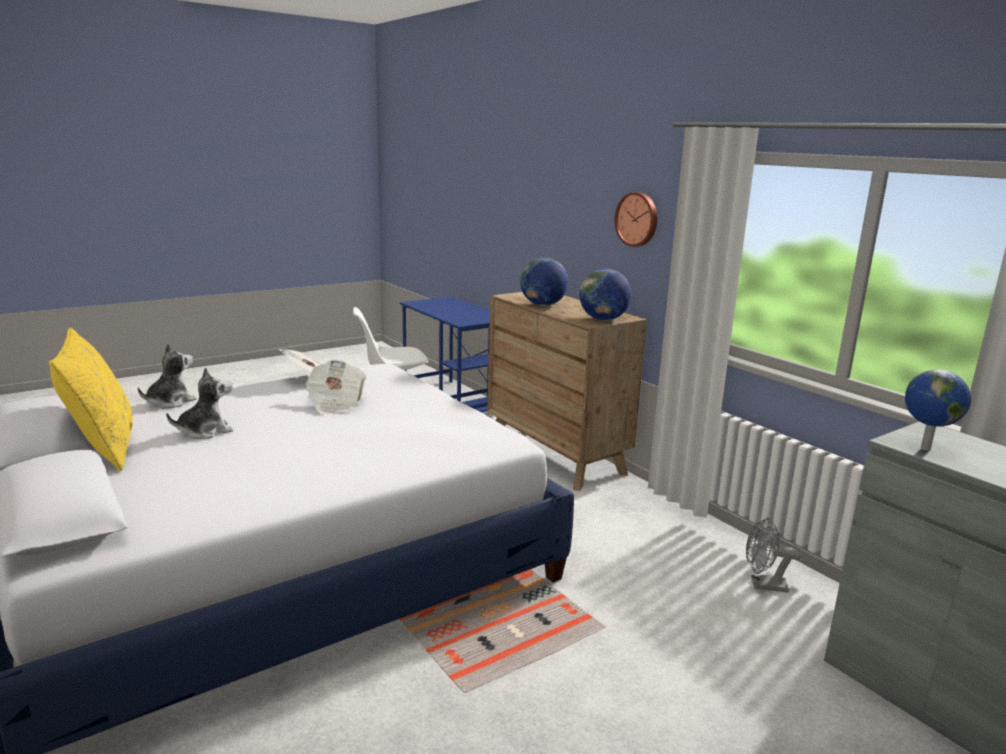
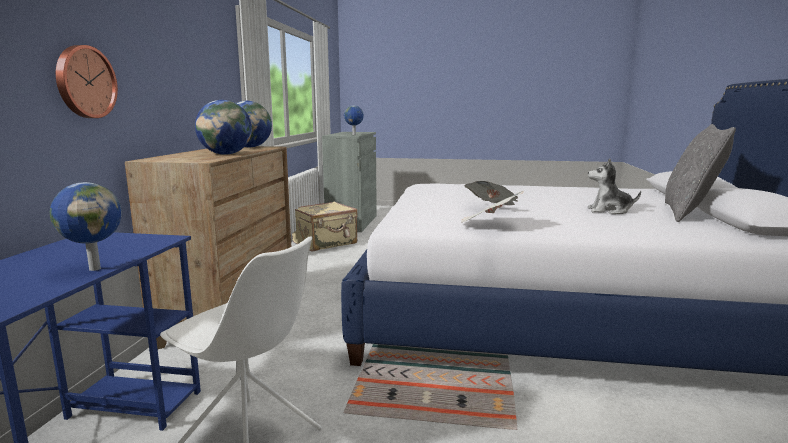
camera: 135 degrees left, 5 degrees down
yellow pillow [49,328,133,471] -> grey pillow [665,124,736,222]
plush toy [138,343,197,409] -> none
wall clock [614,192,657,247] -> wall clock moved to [56,45,118,118]
grey fan [746,518,801,592] -> beige suitcase [292,201,357,252]
none -> globe [50,182,122,271]

